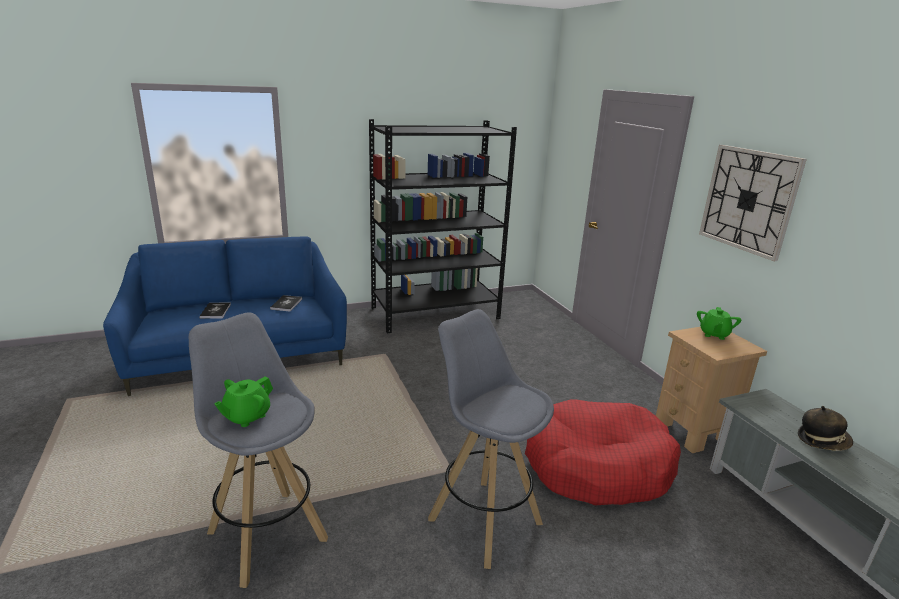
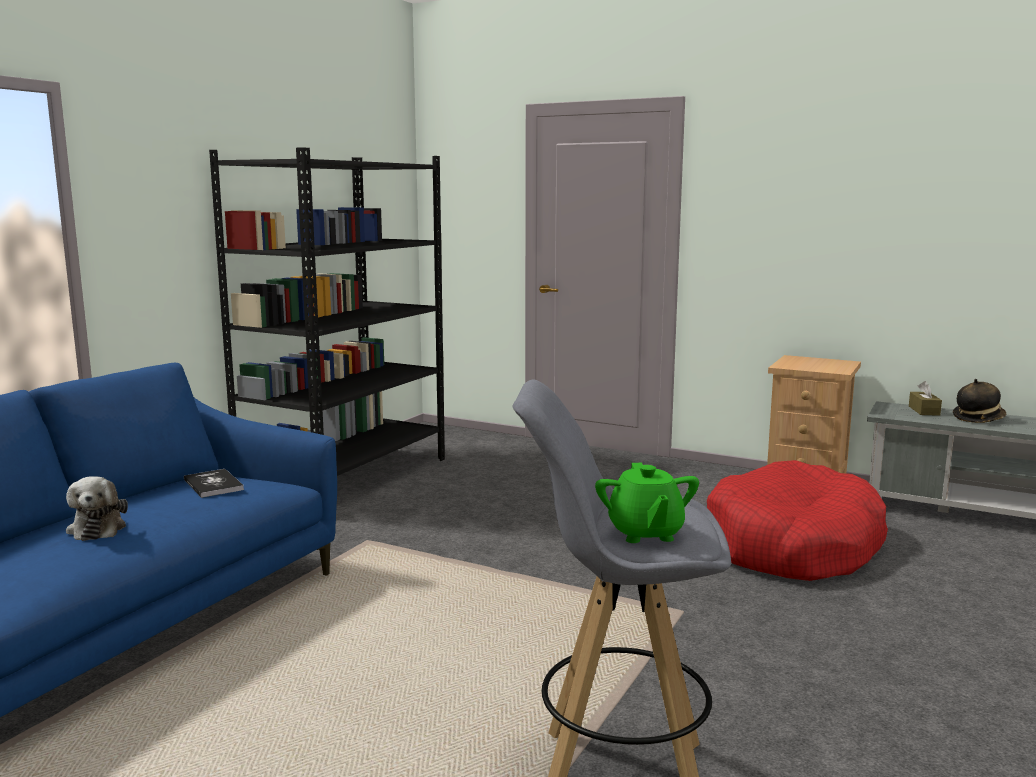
camera: 40 degrees left, 10 degrees down
book [199,302,231,319] -> plush toy [66,476,128,541]
grey stool [428,309,554,569] -> none
green teapot [697,307,741,340] -> none
wall clock [699,145,807,261] -> none
none -> brown tissue box [909,381,942,416]

